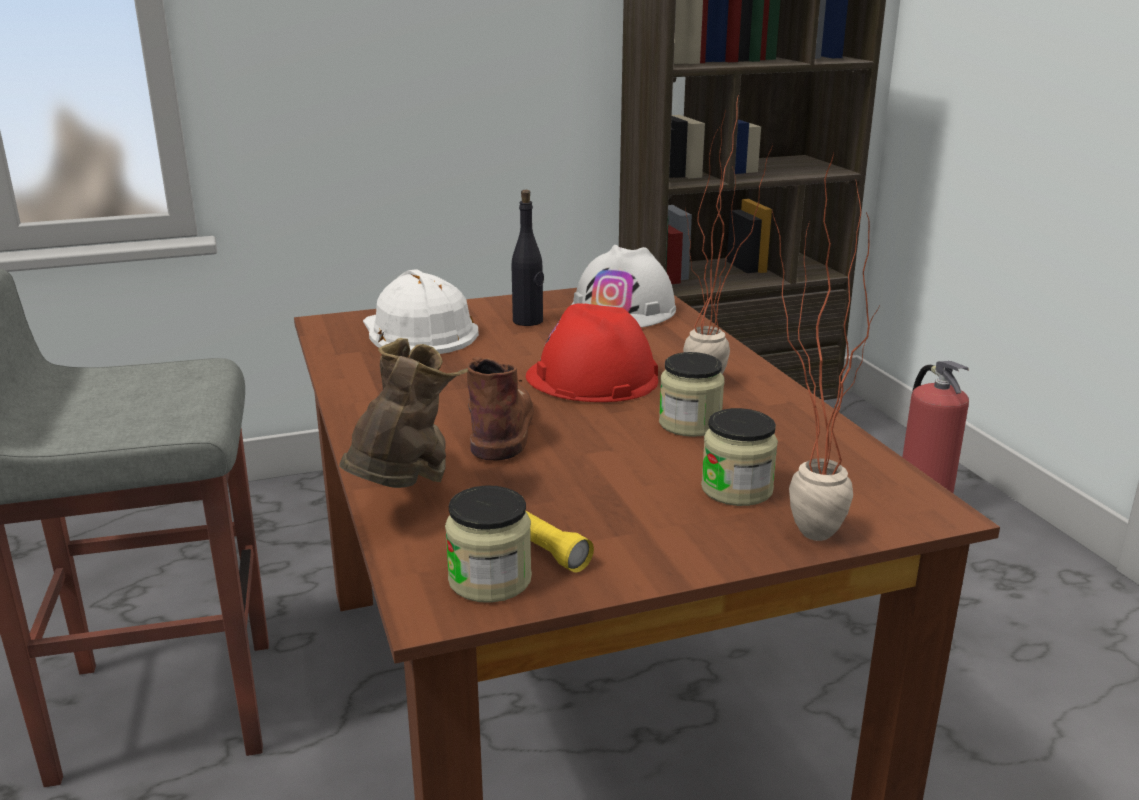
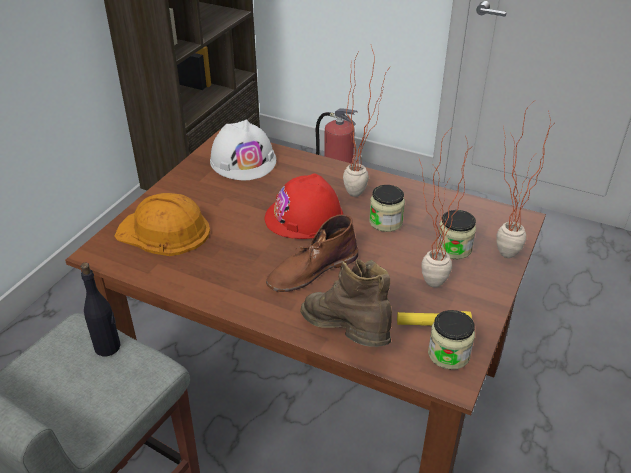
camera: 45 degrees left, 15 degrees up
white hard hat [363,269,479,355] -> orange hard hat [114,193,210,256]
brown boot [466,357,534,460] -> brown boot turned 75 degrees counterclockwise [266,214,358,292]
black bottle [511,190,544,326] -> black bottle moved to [81,263,121,356]
none -> potted plant [419,126,469,288]

